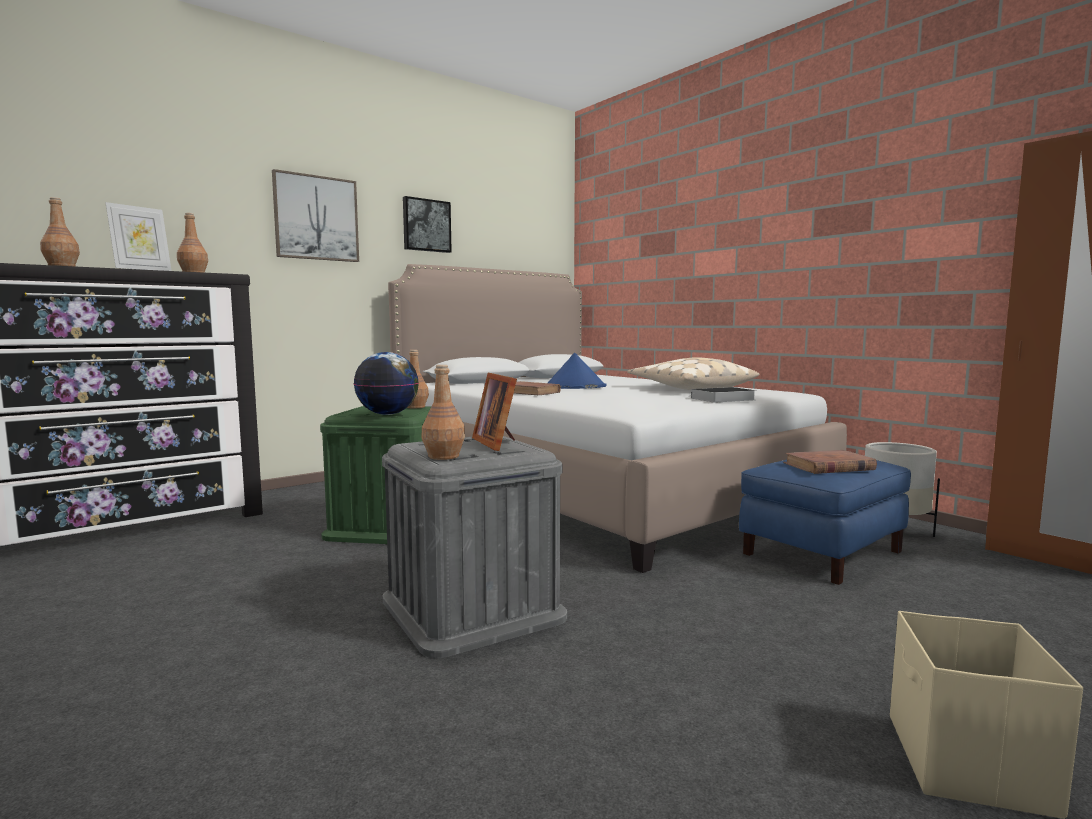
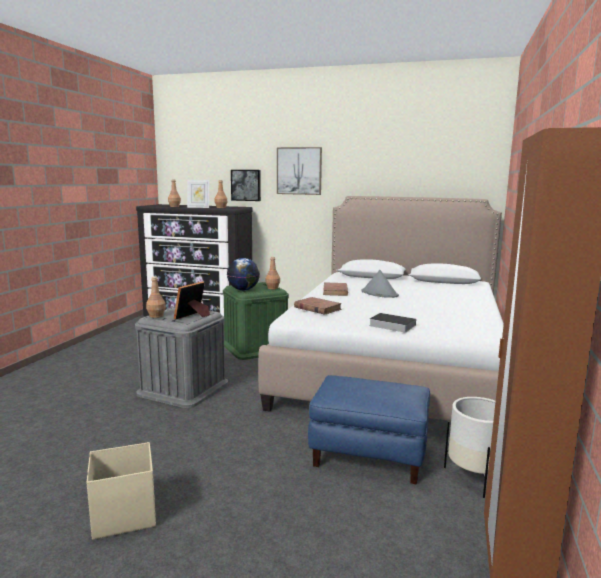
camera: 55 degrees right, 5 degrees up
picture [403,196,452,253] -> picture moved to [231,170,261,201]
blue hat [548,353,606,389] -> grey hat [362,270,399,298]
beige pillow [627,357,760,390] -> none
brown book [783,450,877,474] -> brown book moved to [294,297,342,315]

